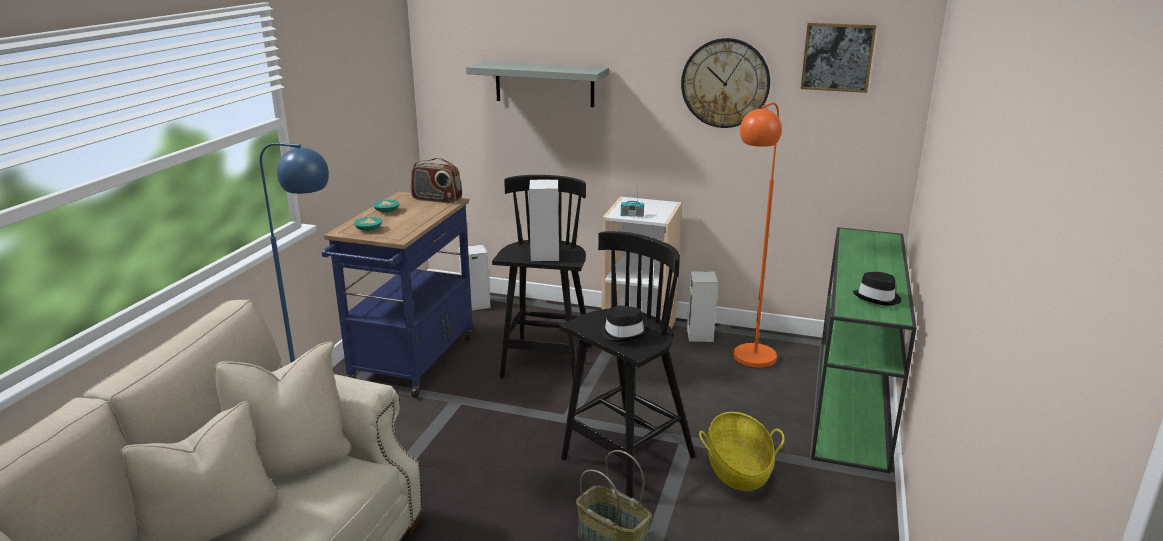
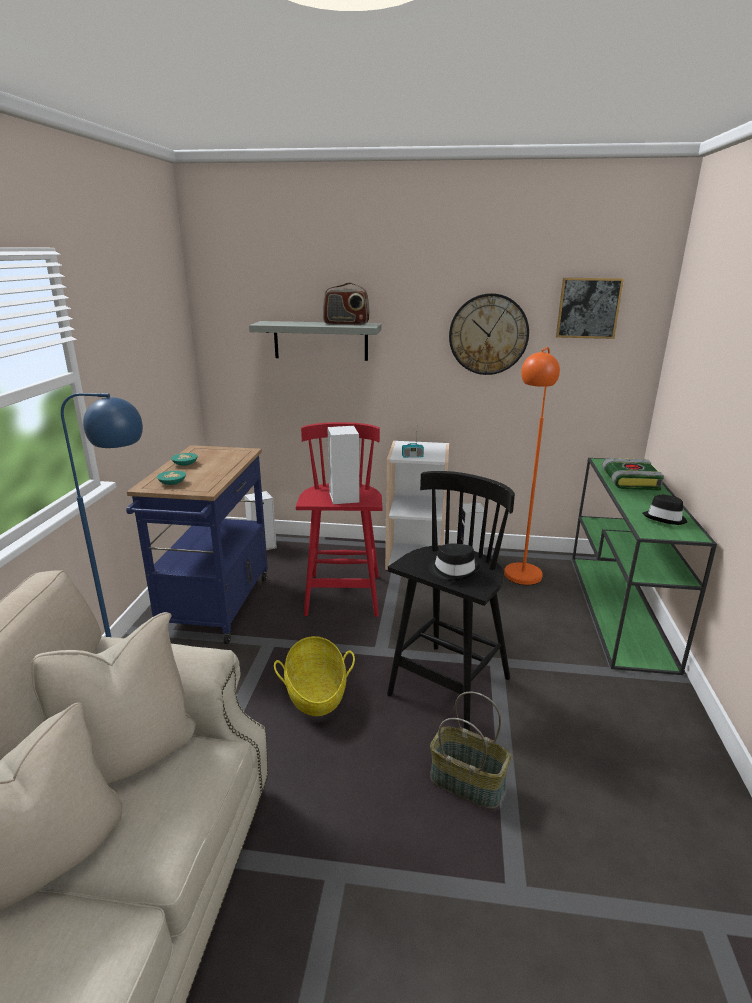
camera: 10 degrees left, 0 degrees up
radio [411,158,462,203] -> radio moved to [323,283,370,325]
black stool [492,175,592,379] -> red stool [296,422,382,617]
basket [699,412,785,491] -> basket moved to [274,636,355,716]
none -> book [602,458,664,490]

